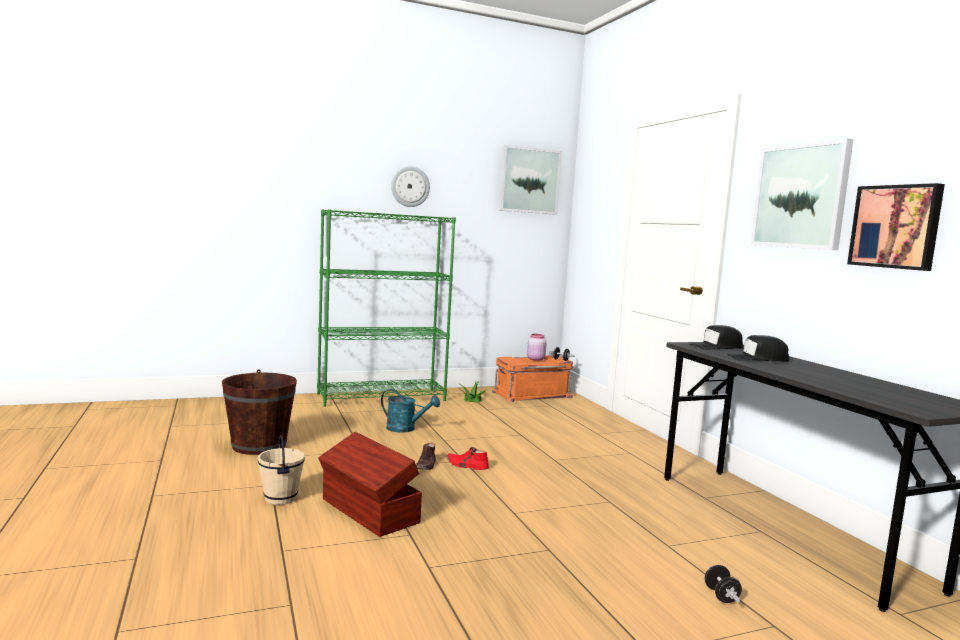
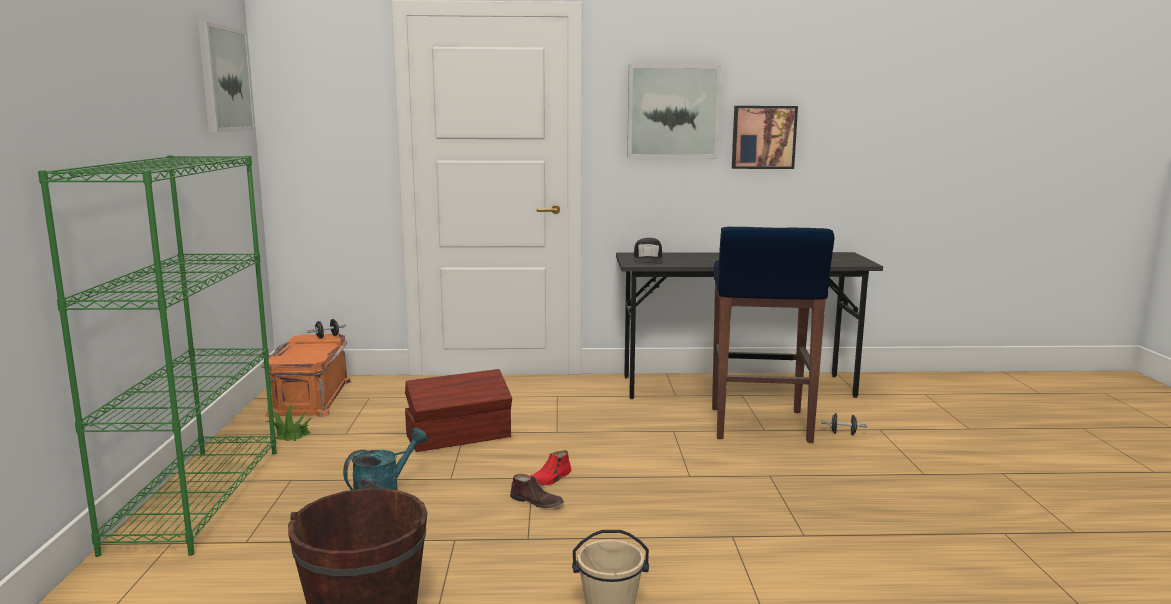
camera: 70 degrees left, 5 degrees up
brown storage box [318,432,422,537] -> brown storage box moved to [405,369,512,452]
wall clock [391,166,430,207] -> none
pink jar [527,334,547,361] -> none
black cap [727,335,789,362] -> none
none -> blue stool [712,227,834,443]

